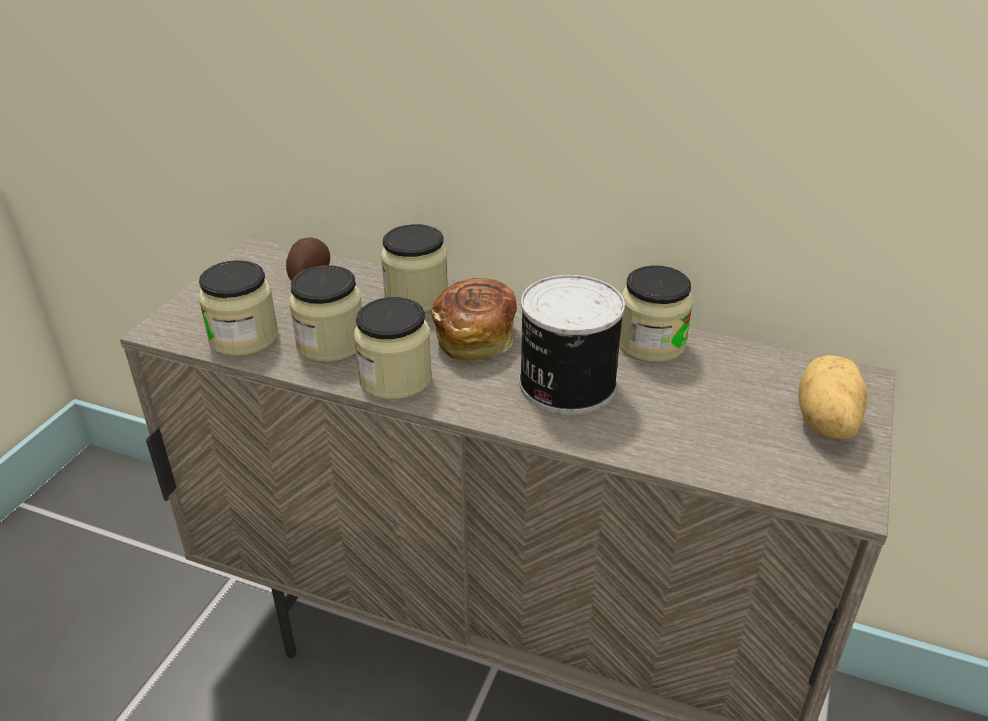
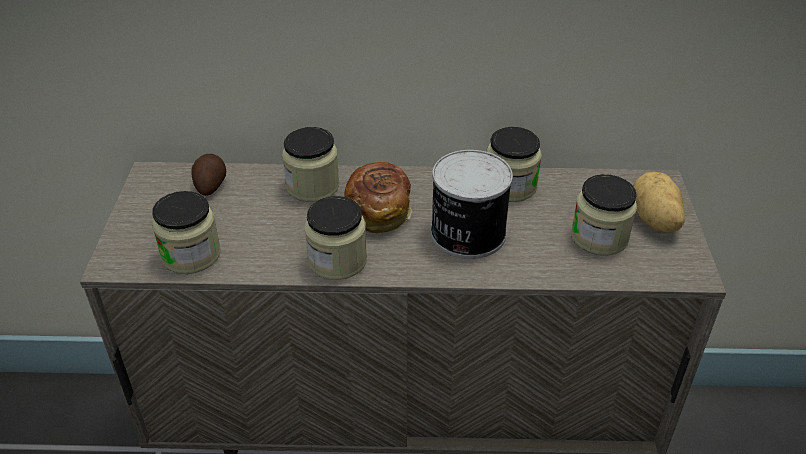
camera: 20 degrees left, 5 degrees up
jar [289,265,362,363] -> jar moved to [571,174,637,256]

